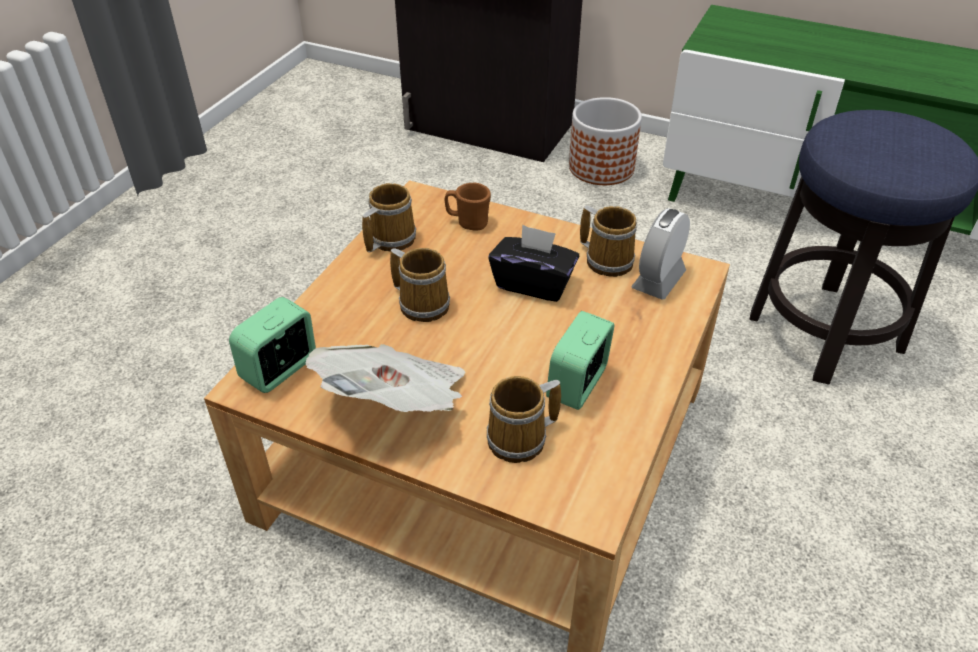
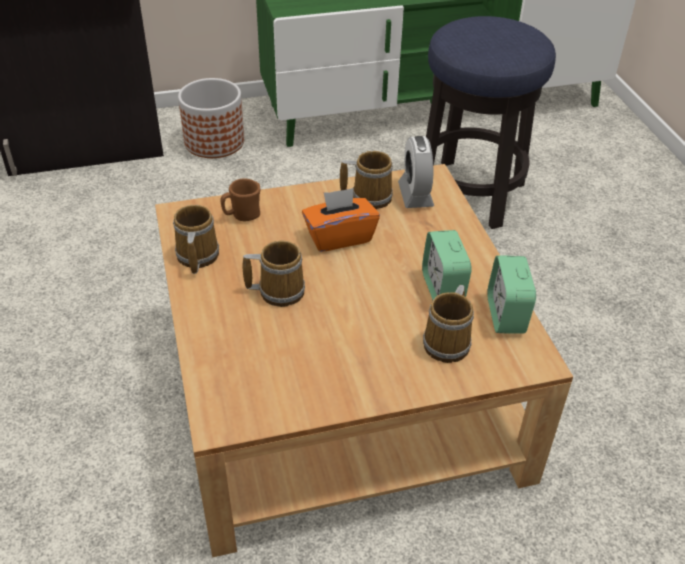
camera: 40 degrees left, 0 degrees up
alarm clock [229,297,316,393] -> alarm clock moved to [487,256,536,333]
newspaper [306,344,465,412] -> none
black tissue box [488,225,579,302] -> orange tissue box [302,188,380,252]

